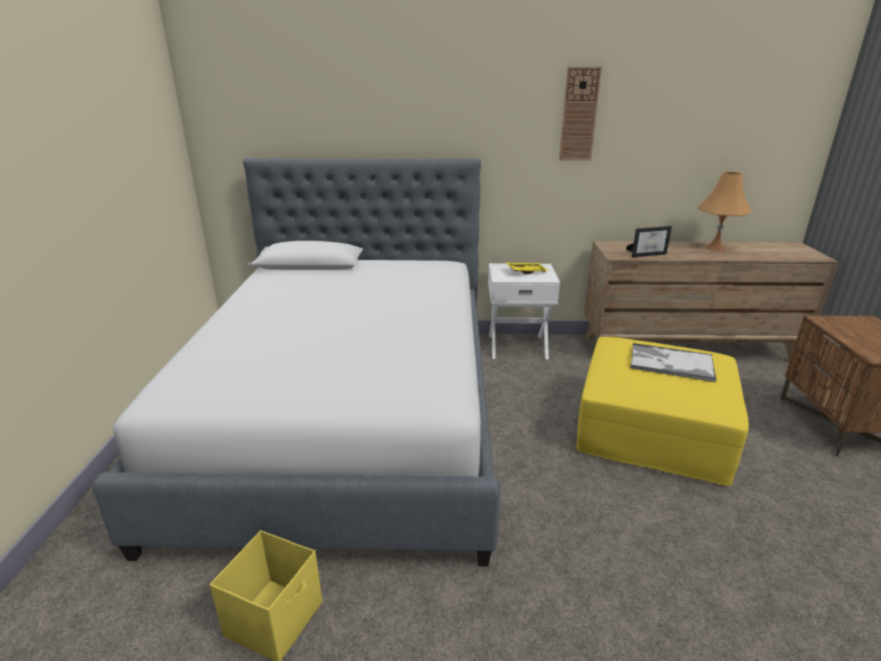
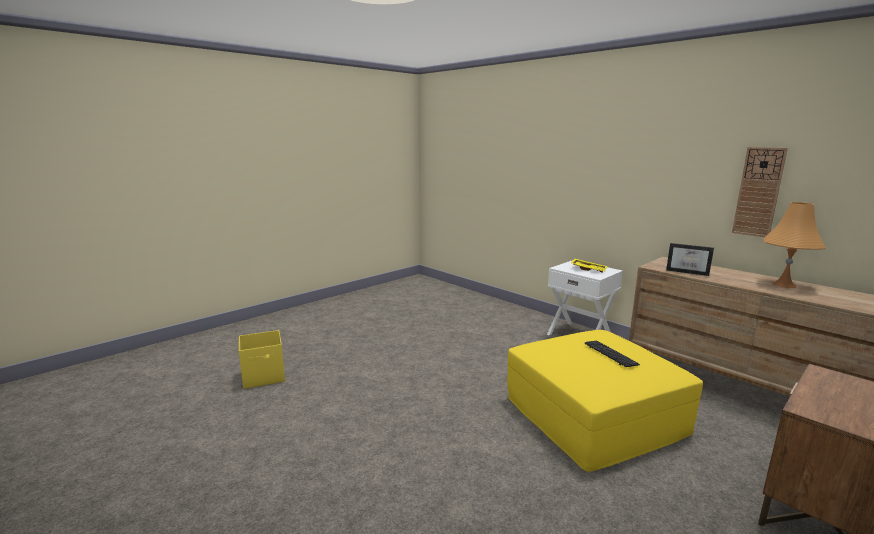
camera: 45 degrees right, 10 degrees down
bed [93,158,500,566] -> none
wall clock [559,67,602,160] -> wall clock moved to [732,147,788,237]
tray [630,343,717,382] -> keyboard [584,340,640,367]

